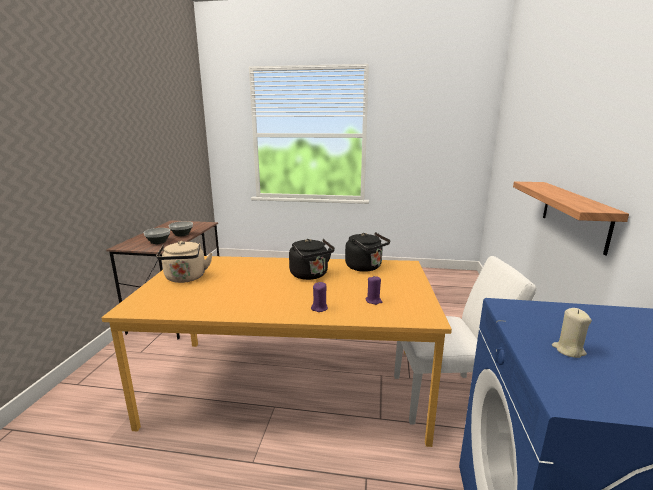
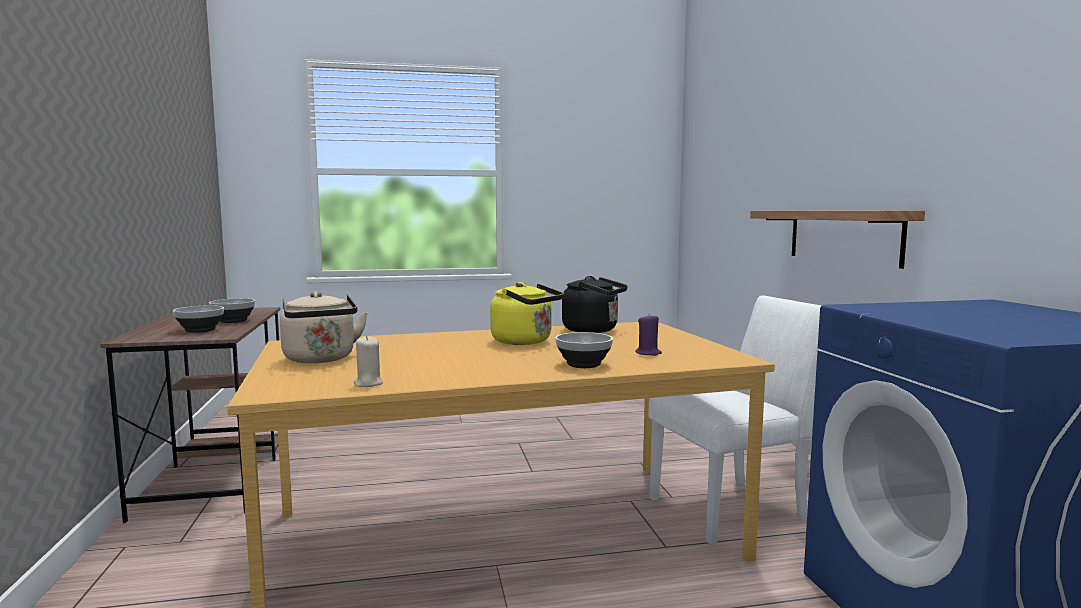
camera: 20 degrees left, 10 degrees down
black kettle [289,239,335,280] -> yellow kettle [490,282,564,345]
purple candle [311,282,328,312] -> bowl [555,332,613,368]
beige candle [552,308,592,358] -> beige candle moved to [354,336,383,387]

